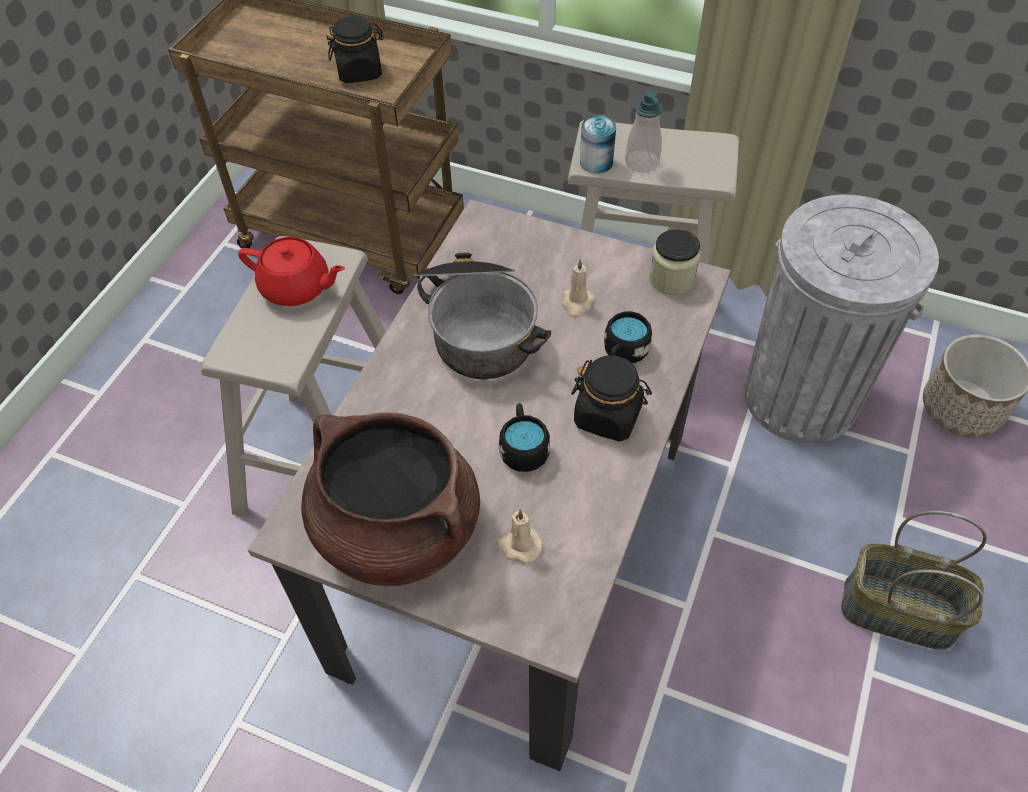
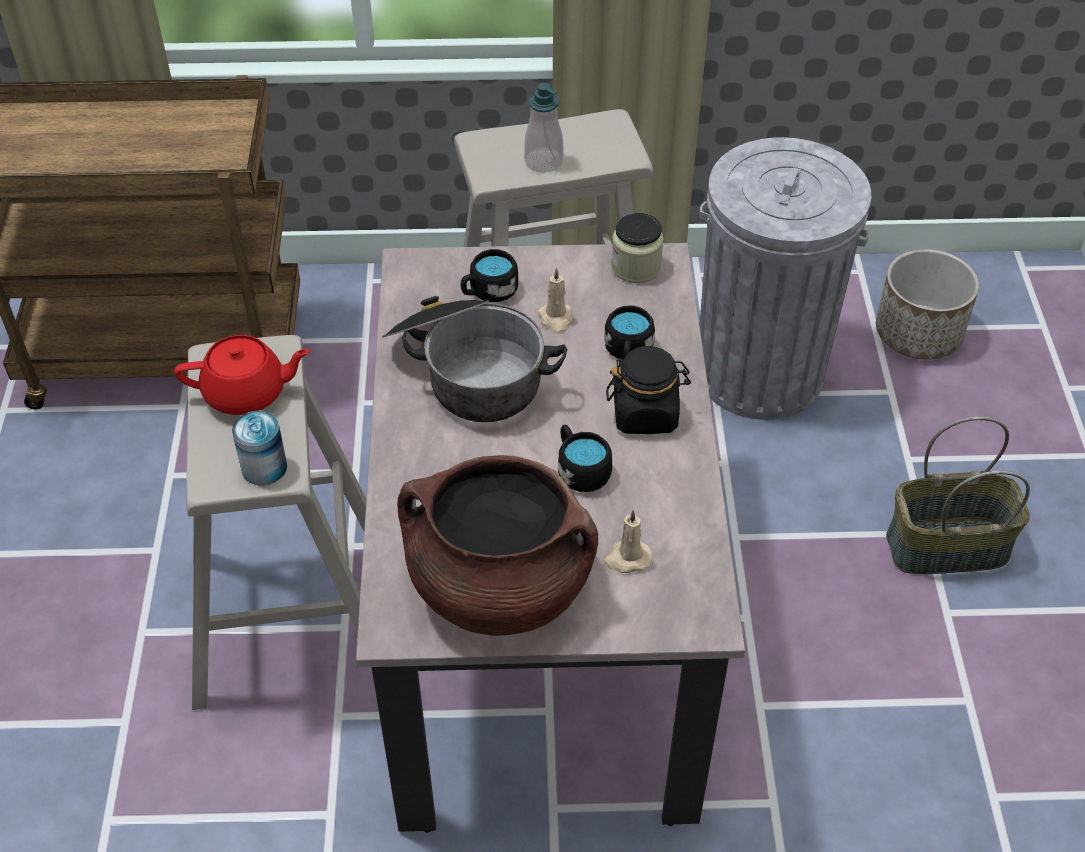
camera: 25 degrees left, 5 degrees down
black jar [326,16,384,83] -> none
can [580,115,616,174] -> can moved to [232,411,287,485]
none -> black mug [461,249,518,302]

